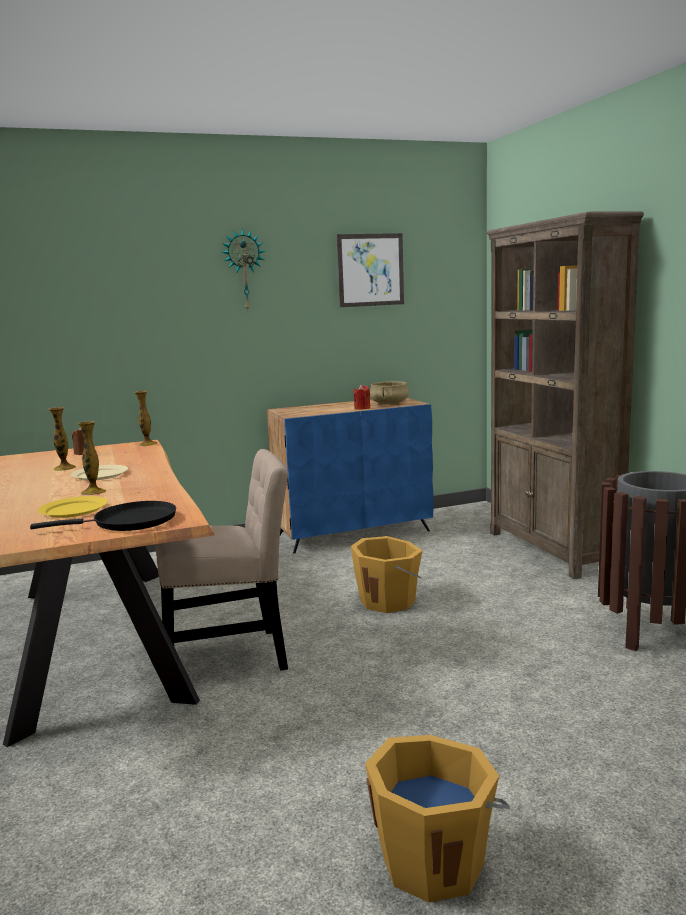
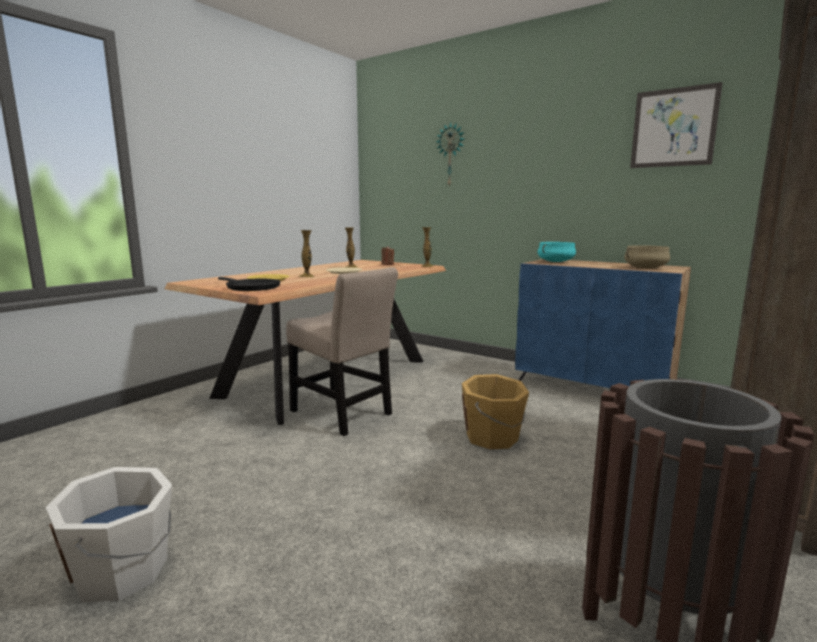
camera: 55 degrees right, 0 degrees up
wall clock [221,228,266,310] -> wall clock moved to [436,122,465,187]
red candle [353,385,370,410] -> none
orange bucket [365,735,510,902] -> white bucket [46,467,172,603]
none -> turquoise cooking pot [538,242,576,262]

